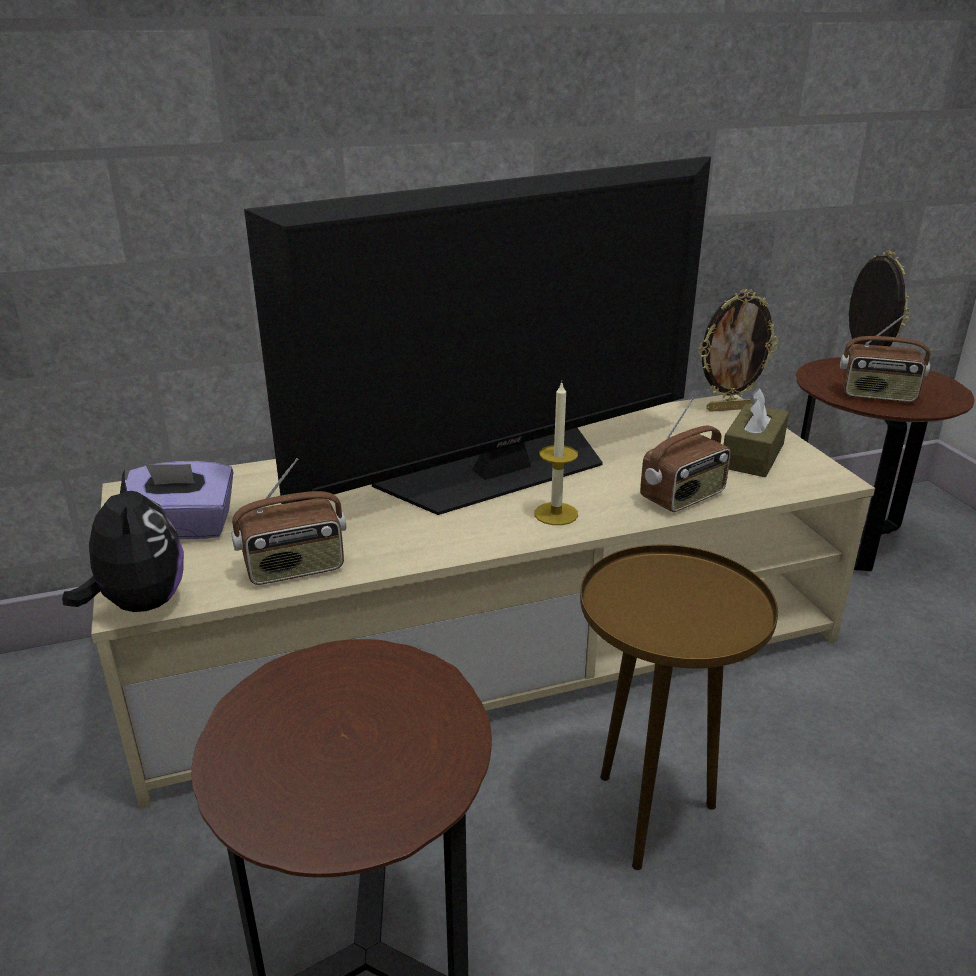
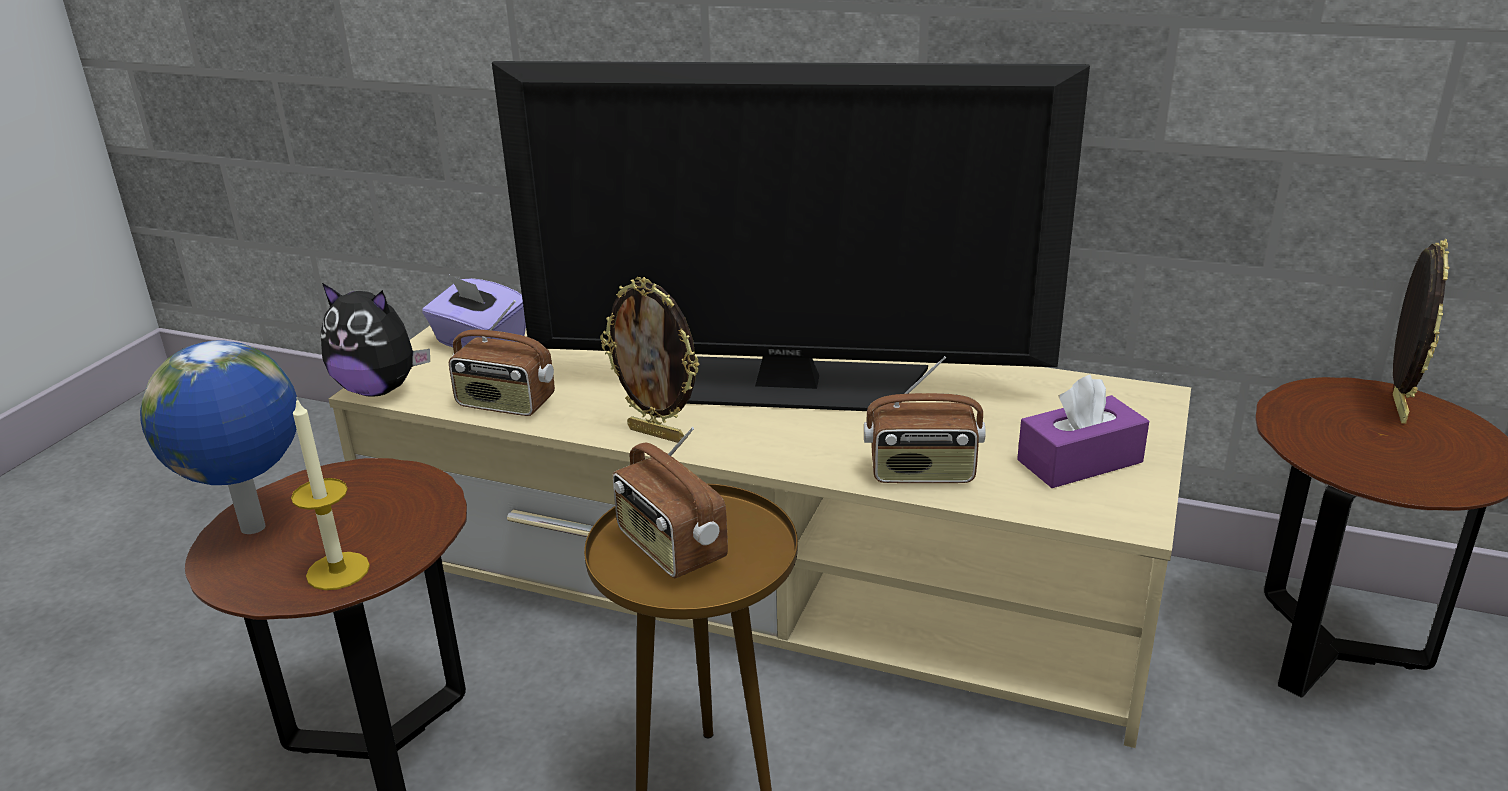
camera: 40 degrees right, 0 degrees up
plush toy [62,469,184,612] -> plush toy turned 90 degrees clockwise [321,283,430,397]
candle [534,382,578,525] -> candle moved to [291,397,370,590]
picture frame [698,289,778,412] -> picture frame moved to [600,277,700,443]
brown tissue box [723,388,789,477] -> purple tissue box [1017,375,1149,488]
radio [840,312,931,402] -> radio moved to [613,427,728,578]
none -> globe [140,340,297,534]

